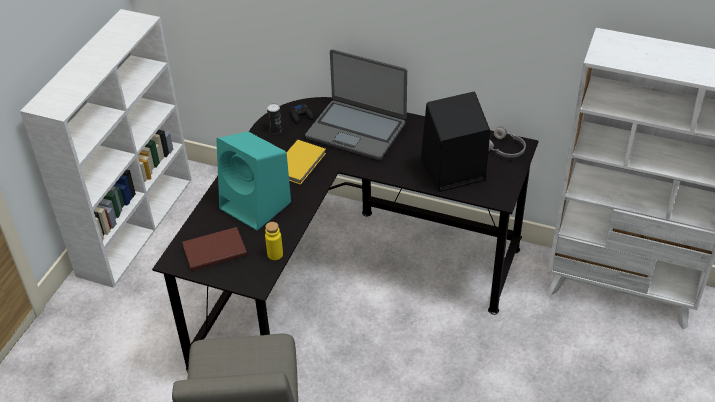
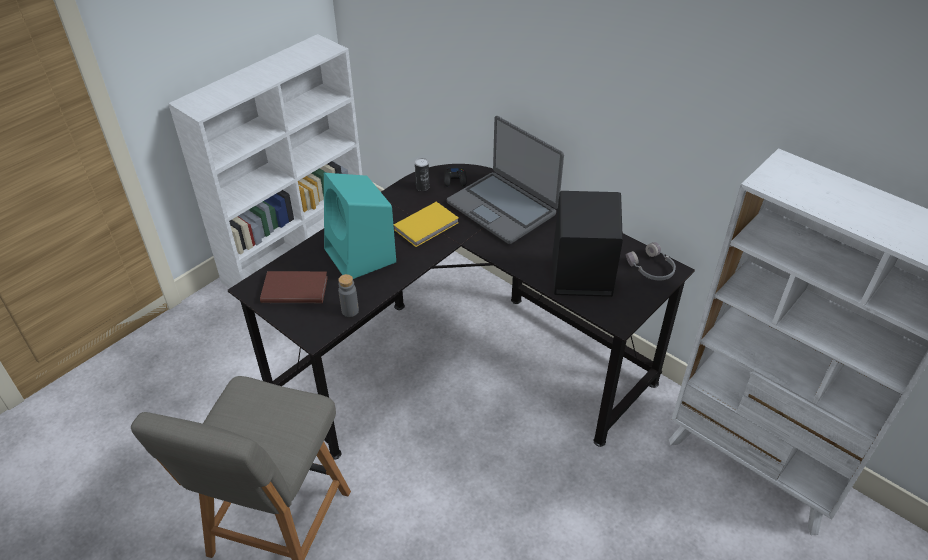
camera: 20 degrees right, 0 degrees up
yellow bottle [265,222,283,260] -> grey bottle [338,274,359,317]

